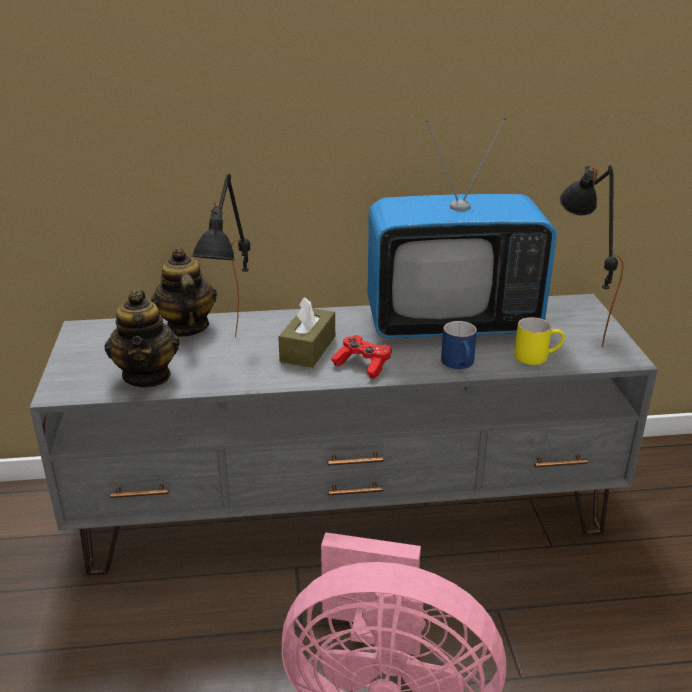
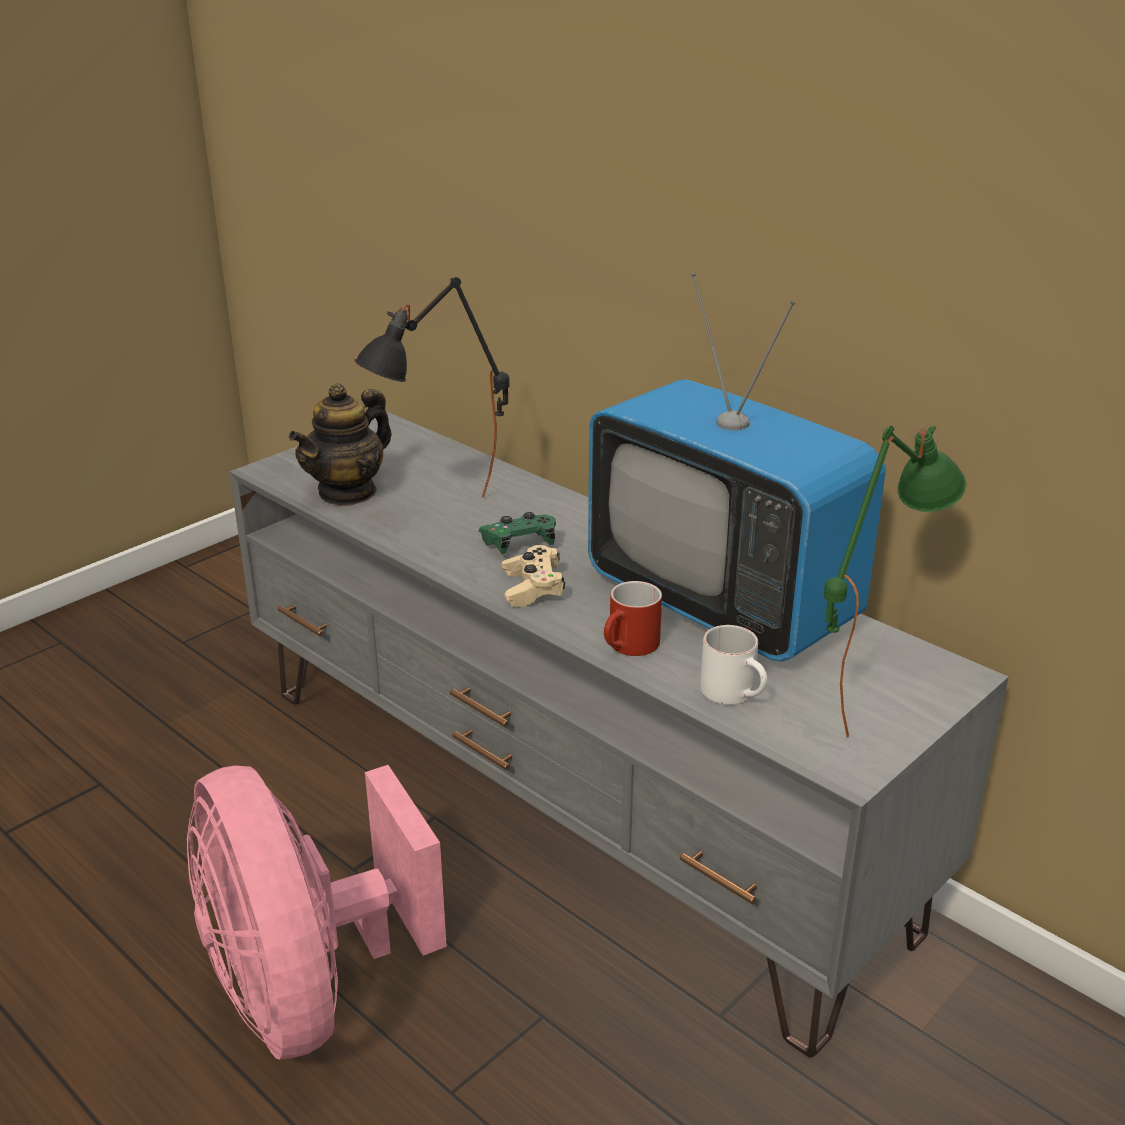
camera: 50 degrees right, 0 degrees up
teapot [151,247,217,337] -> none
brown tissue box [278,297,335,368] -> green game controller [479,512,556,554]
red game controller [331,335,391,379] -> beige game controller [502,545,565,607]
blue mug [441,321,477,369] -> red mug [604,581,662,656]
yellow mug [514,317,565,365] -> white mug [700,625,767,705]
black table lamp [560,165,624,347] -> green table lamp [824,426,967,737]

